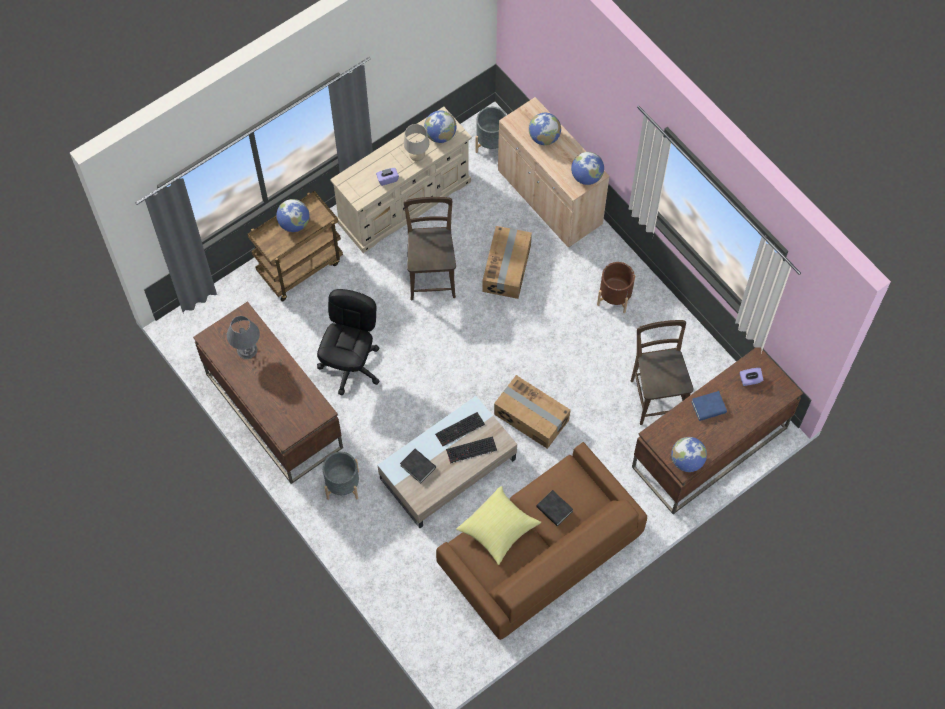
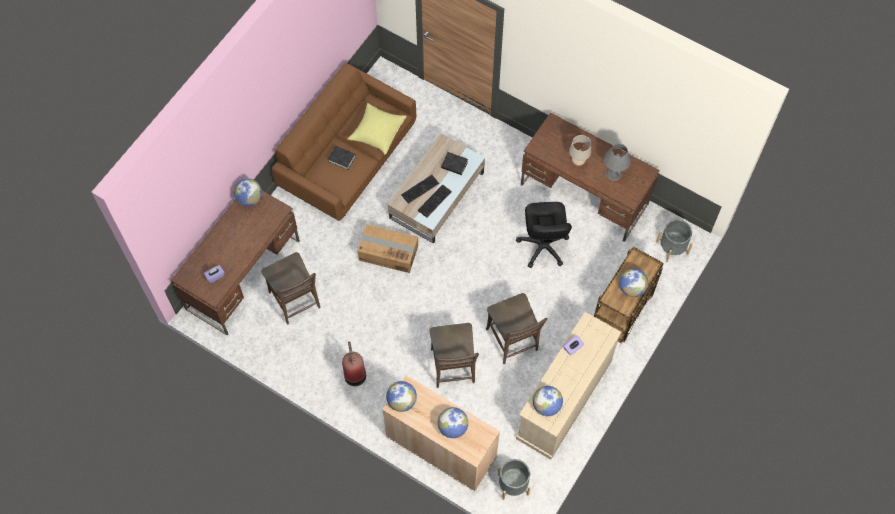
camera: 160 degrees right, 0 degrees up
grey planter [323,452,359,500] -> grey planter moved to [656,219,693,262]
beige table lamp [404,124,429,161] -> beige table lamp moved to [569,135,591,166]
cardboard box [482,226,532,299] -> brown chair [429,323,479,388]
brown planter [597,262,636,313] -> fire extinguisher [342,341,366,386]
blue book [691,391,727,421] -> none

